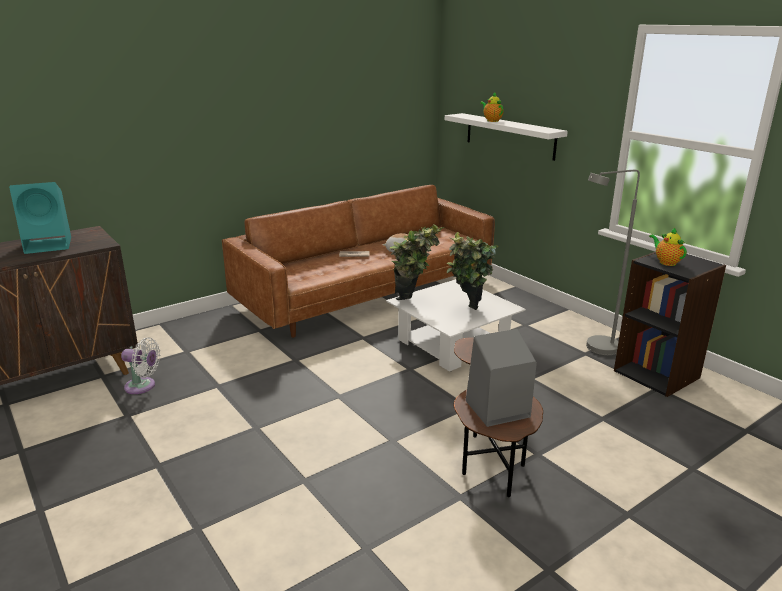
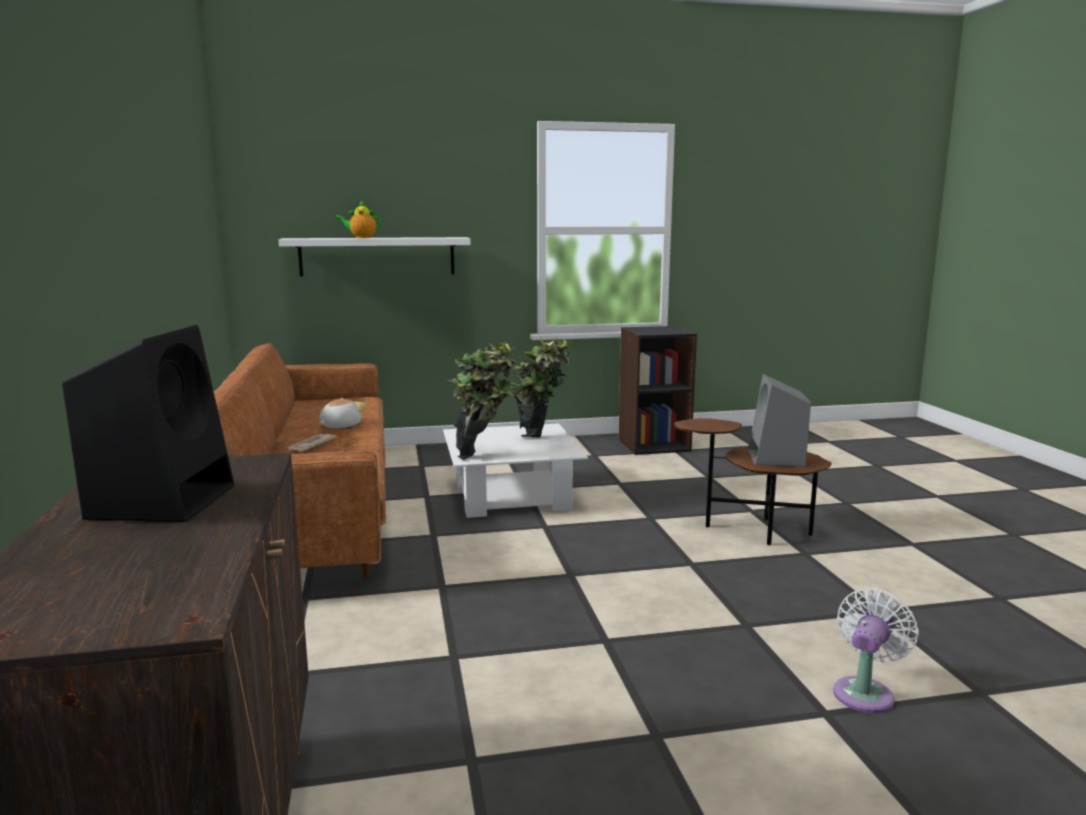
camera: 65 degrees left, 10 degrees down
turquoise speaker [9,182,71,254] -> black speaker [62,325,234,522]
white fan [121,337,160,394] -> white fan moved to [833,588,919,713]
grey floor lamp [586,170,640,355] -> none
teapot [649,228,687,266] -> none

